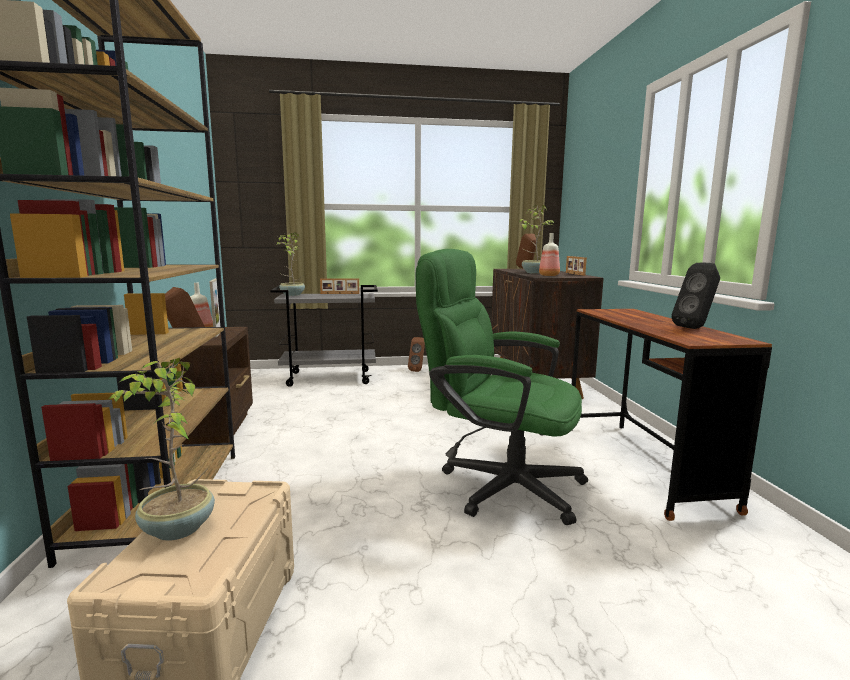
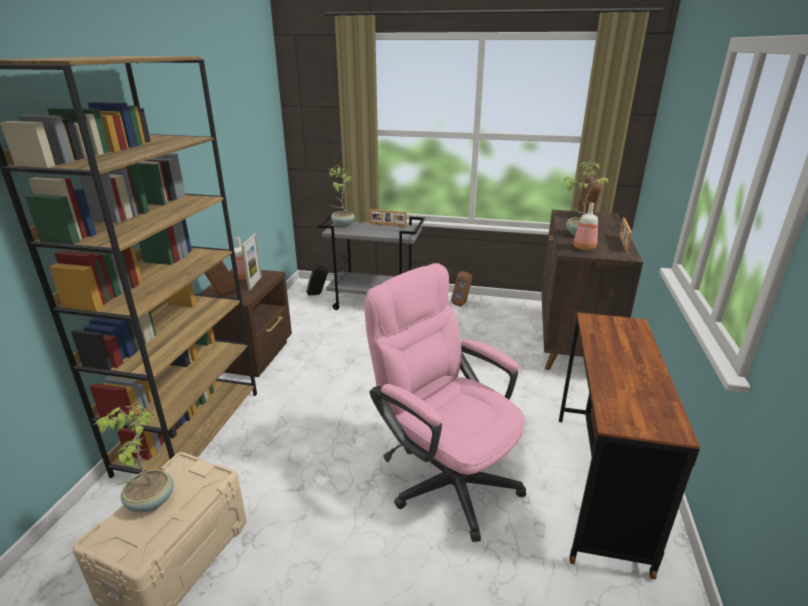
camera: 20 degrees right, 15 degrees up
green office chair [416,249,588,525] -> pink office chair [365,263,526,542]
black speaker [671,263,720,329] -> black speaker moved to [306,263,328,296]

